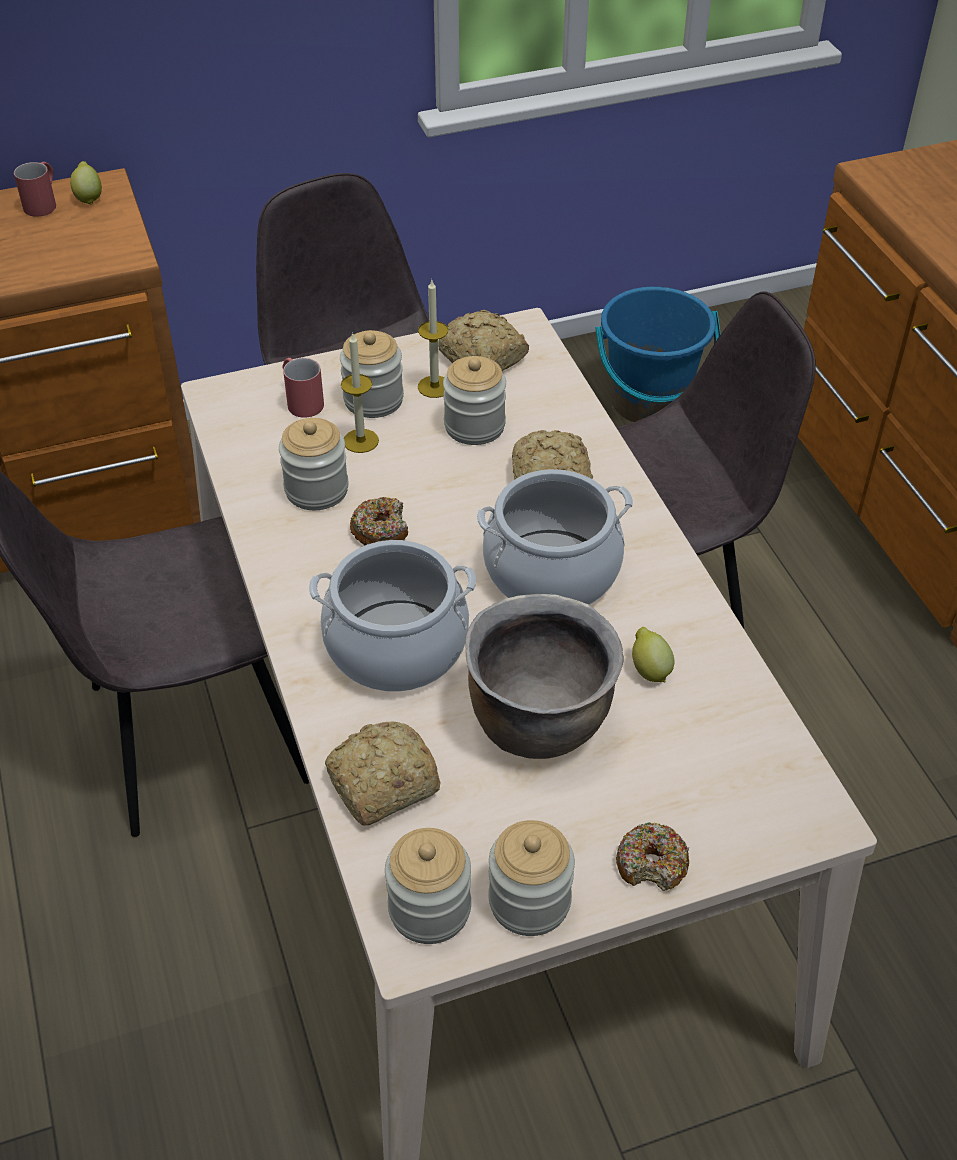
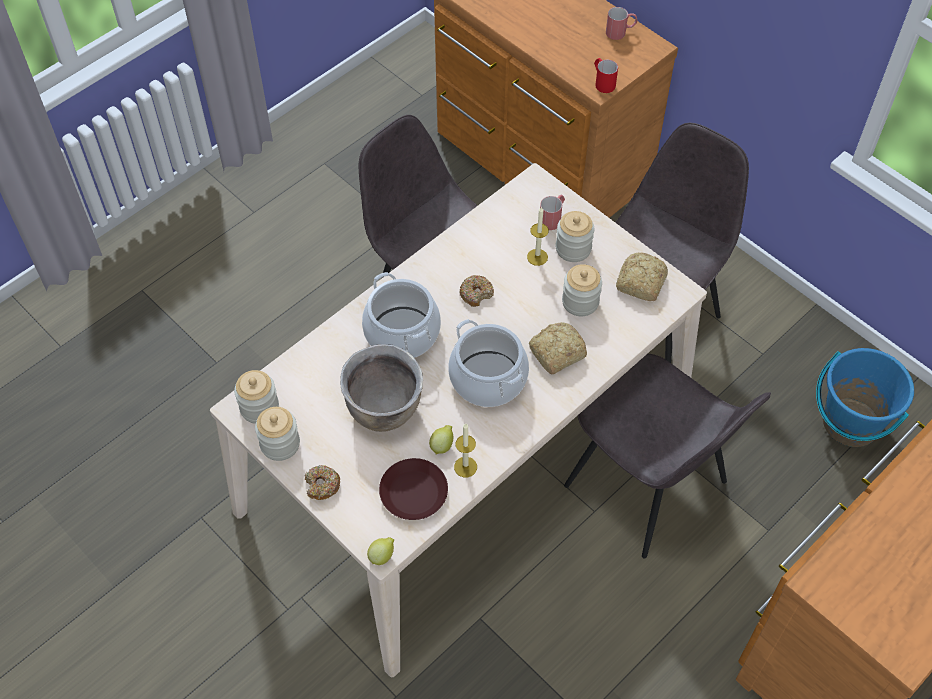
camera: 65 degrees right, 10 degrees up
lemon [70,161,102,205] -> lemon moved to [367,537,394,565]
jar [279,418,349,510] -> none
bread [325,722,440,826] -> none
candle [418,280,448,398] -> candle moved to [454,423,477,477]
none -> brown plate [379,458,448,520]
none -> red mug [594,58,618,93]

